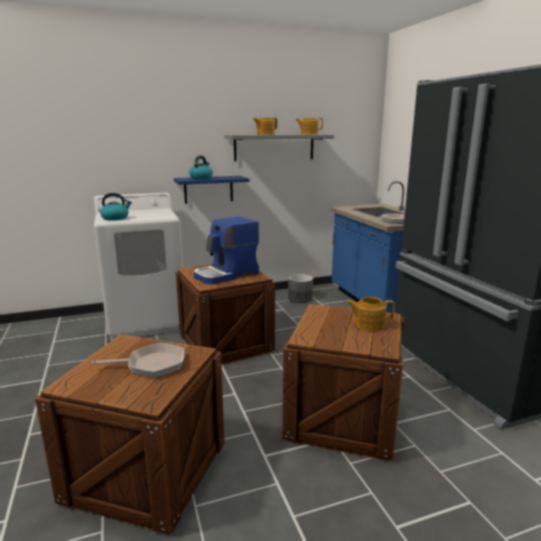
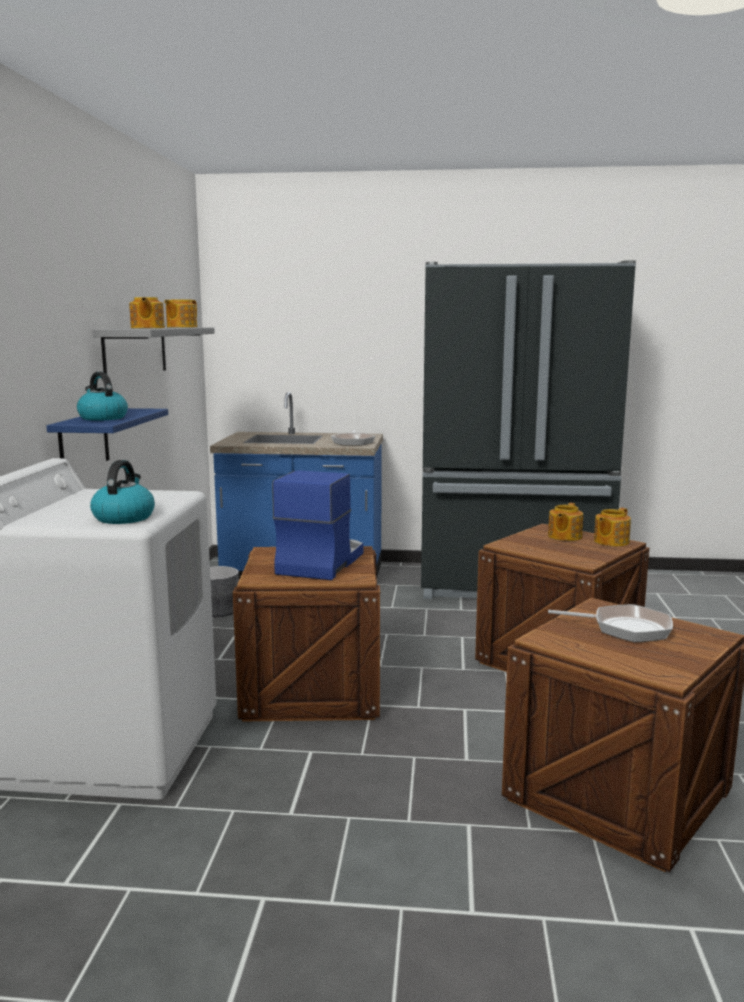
camera: 65 degrees left, 5 degrees down
frying pan [92,343,185,378] -> frying pan turned 90 degrees clockwise [548,604,673,642]
coffee machine [194,216,259,284] -> coffee machine turned 150 degrees counterclockwise [272,470,363,580]
none -> teapot [594,508,631,546]

